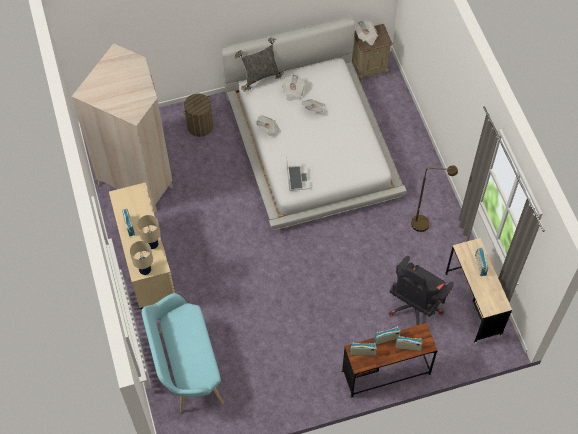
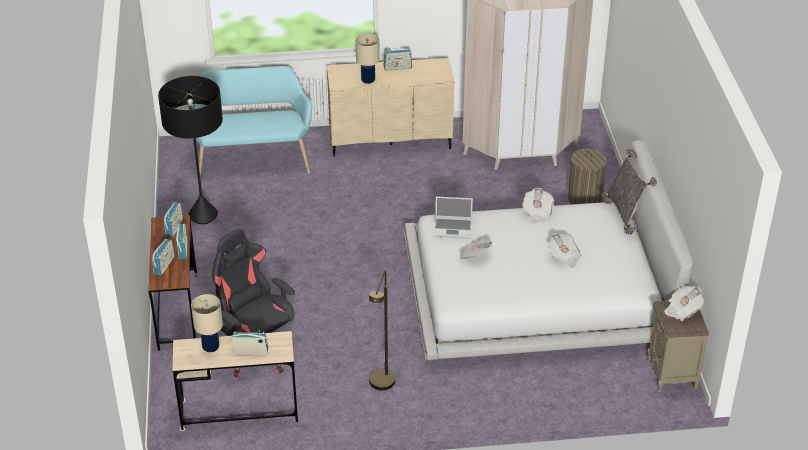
camera: 100 degrees right, 20 degrees down
beige table lamp [130,241,153,275] -> beige table lamp moved to [191,294,223,352]
newspaper [282,74,305,101] -> newspaper moved to [459,238,492,259]
none -> black floor lamp [158,76,223,224]

